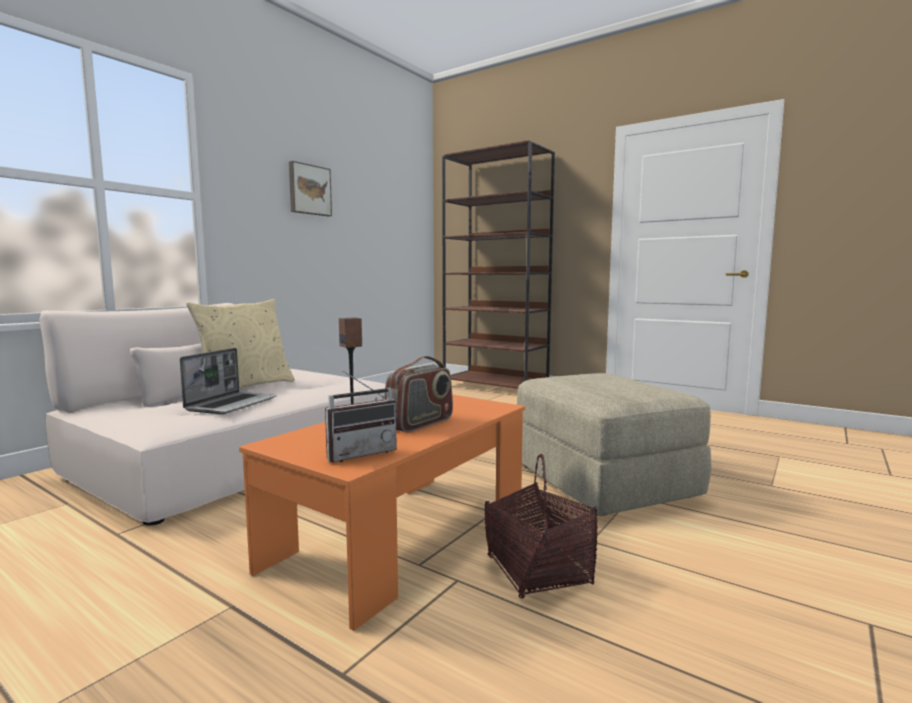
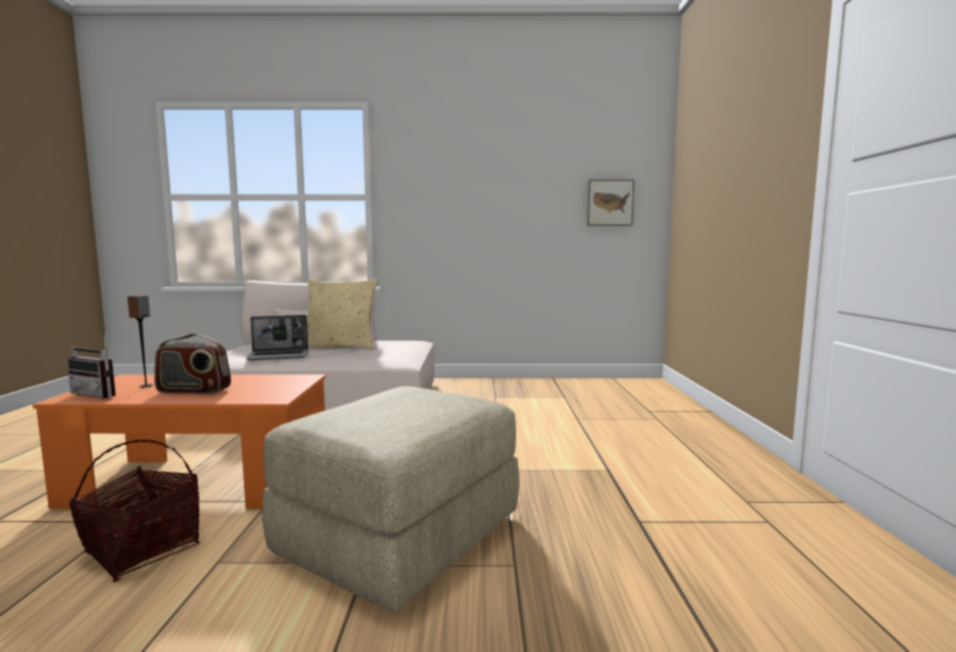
camera: 55 degrees right, 0 degrees up
picture [289,161,332,216] -> picture moved to [587,180,634,226]
brown bookcase [442,140,555,389] -> none

